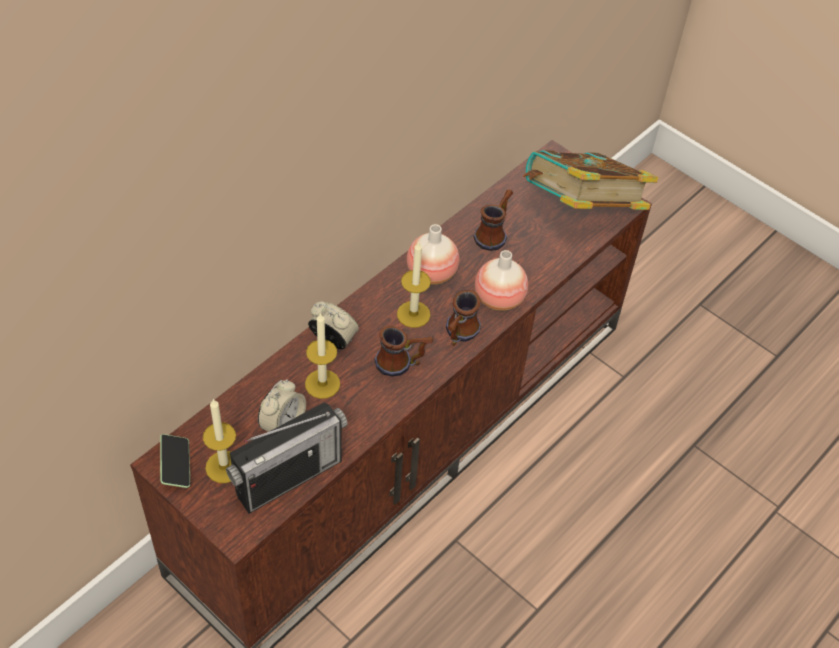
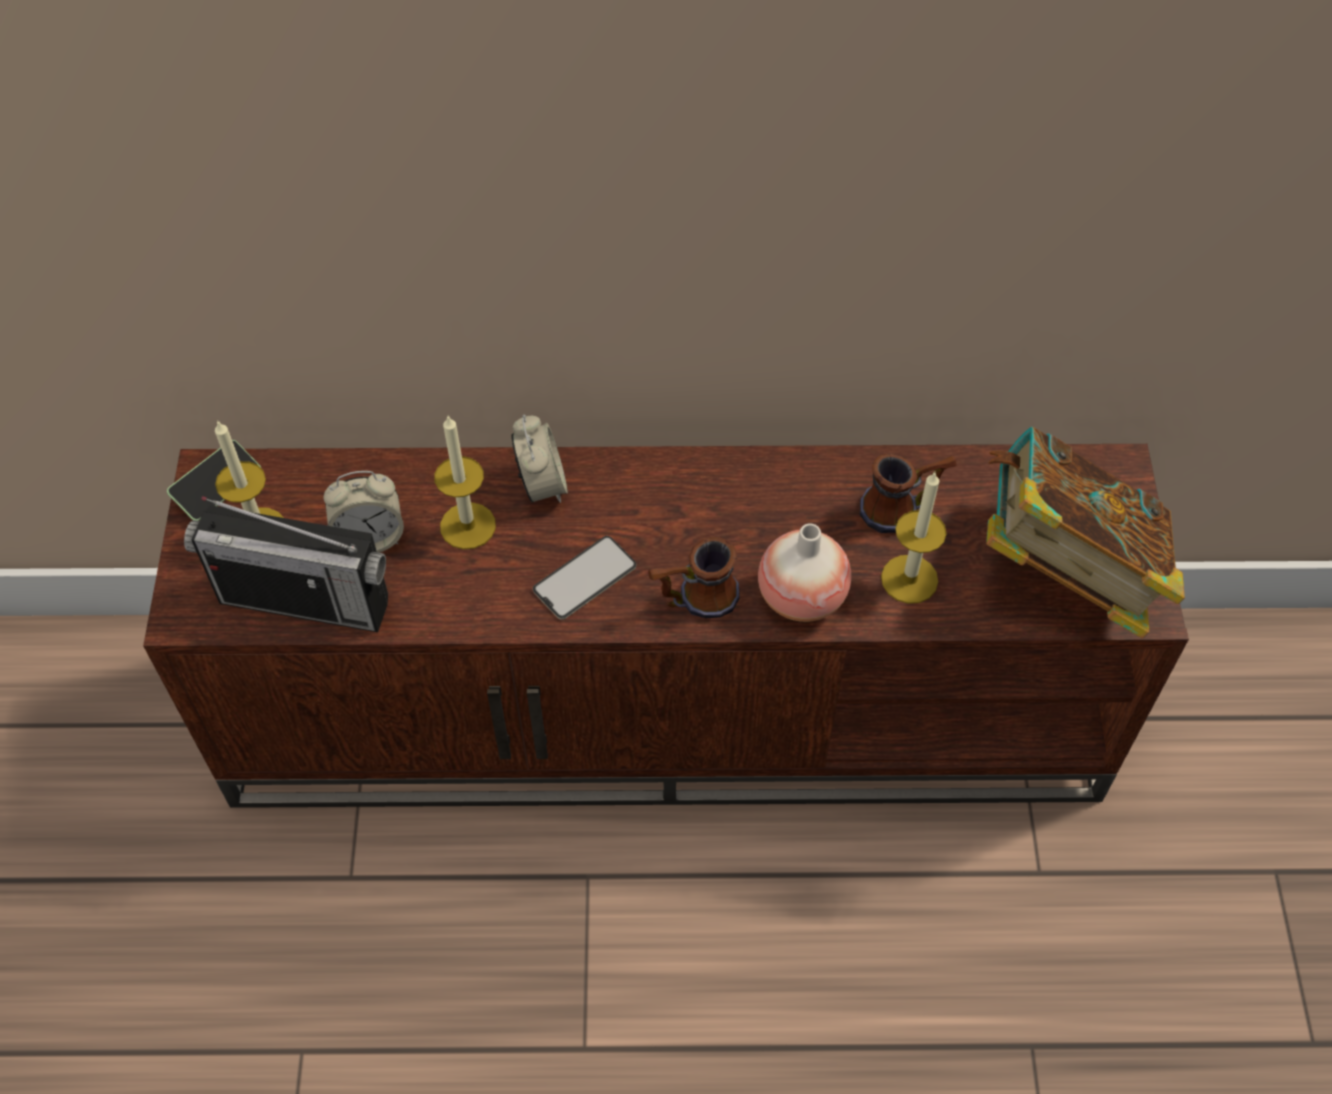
camera: 50 degrees right, 5 degrees up
mug [375,326,433,377] -> phone [533,536,636,620]
candle [397,241,431,328] -> candle moved to [881,472,947,604]
vase [407,224,459,285] -> none

